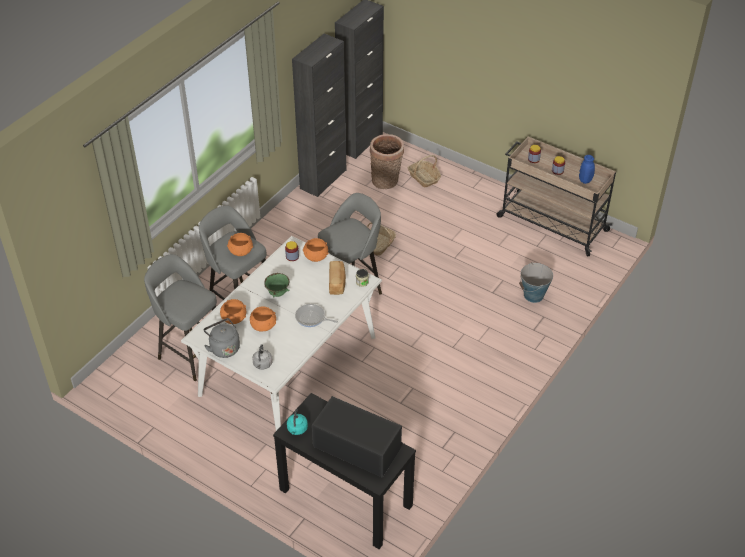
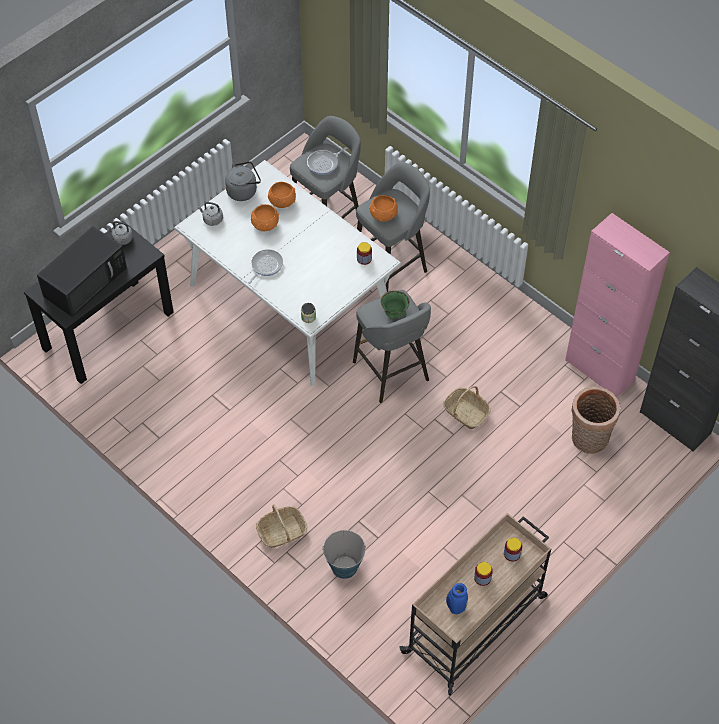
camera: 100 degrees right, 10 degrees up
green bowl [264,273,290,298] -> green bowl moved to [381,291,410,319]
turquoise kettle [287,409,308,435] -> grey kettle [107,221,133,245]
black cabinet [292,34,346,197] -> pink cabinet [565,213,670,398]
orange bowl [303,238,328,262] -> none
bread [329,261,346,295] -> none
basket [408,155,441,187] -> basket moved to [256,505,307,548]
none -> frying pan [307,147,348,175]

